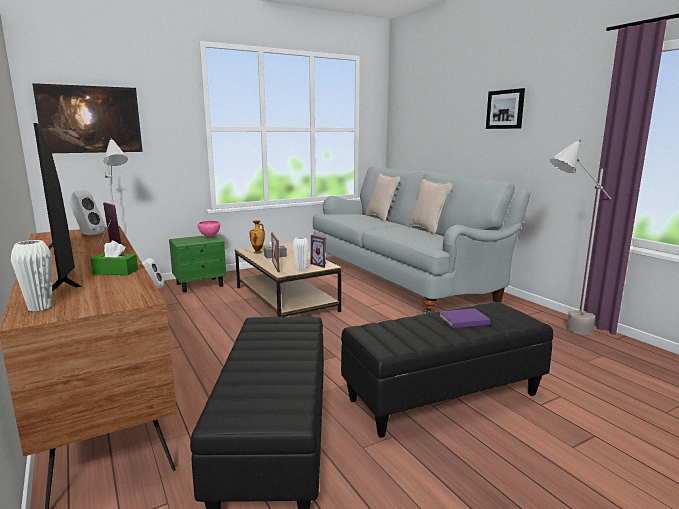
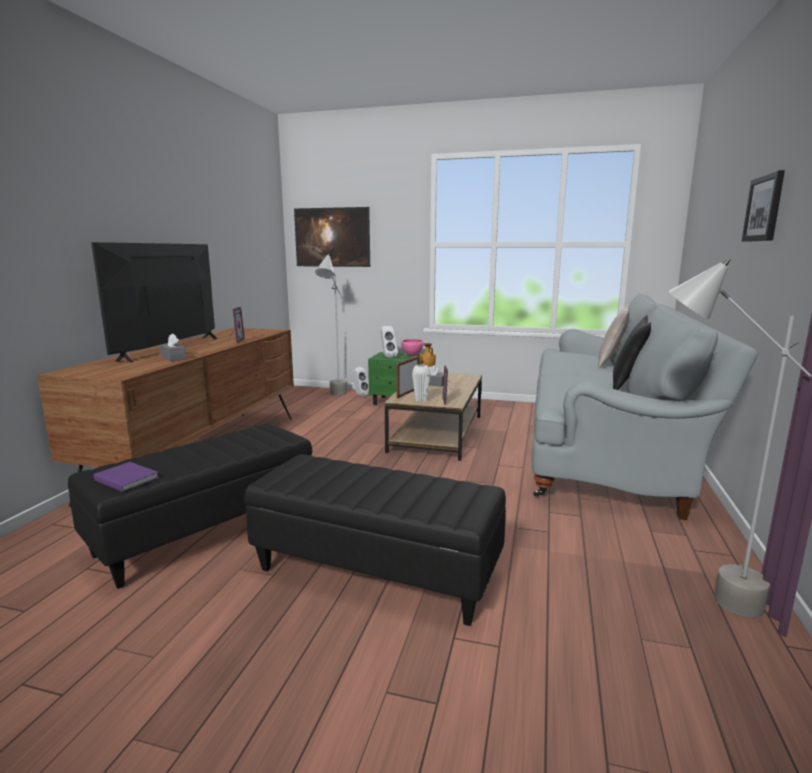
camera: 45 degrees right, 0 degrees up
white vase [11,240,52,311] -> none
white speaker [68,190,105,235] -> white speaker moved to [380,326,398,358]
green tissue box [90,240,138,275] -> grey tissue box [160,333,186,362]
beige pillow [407,179,452,234] -> black pillow [613,315,651,390]
purple book [439,308,491,328] -> purple book moved to [93,462,159,492]

